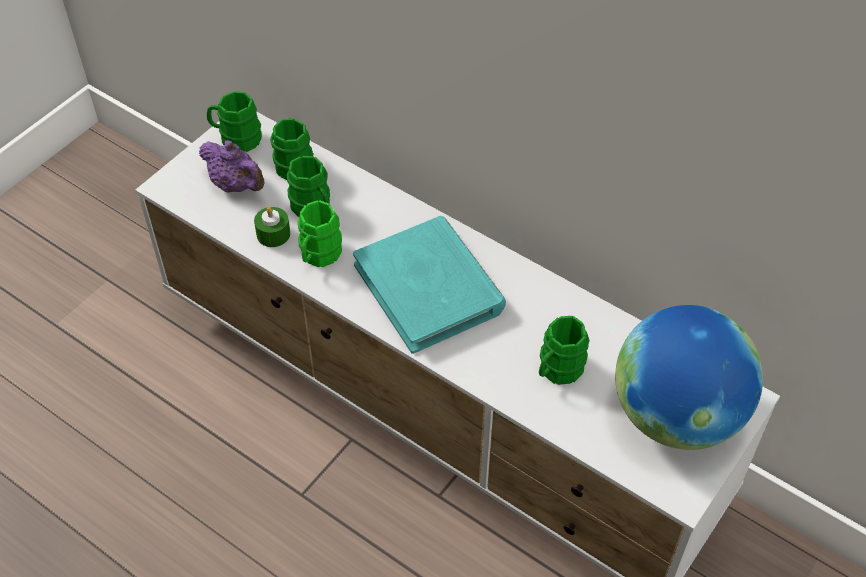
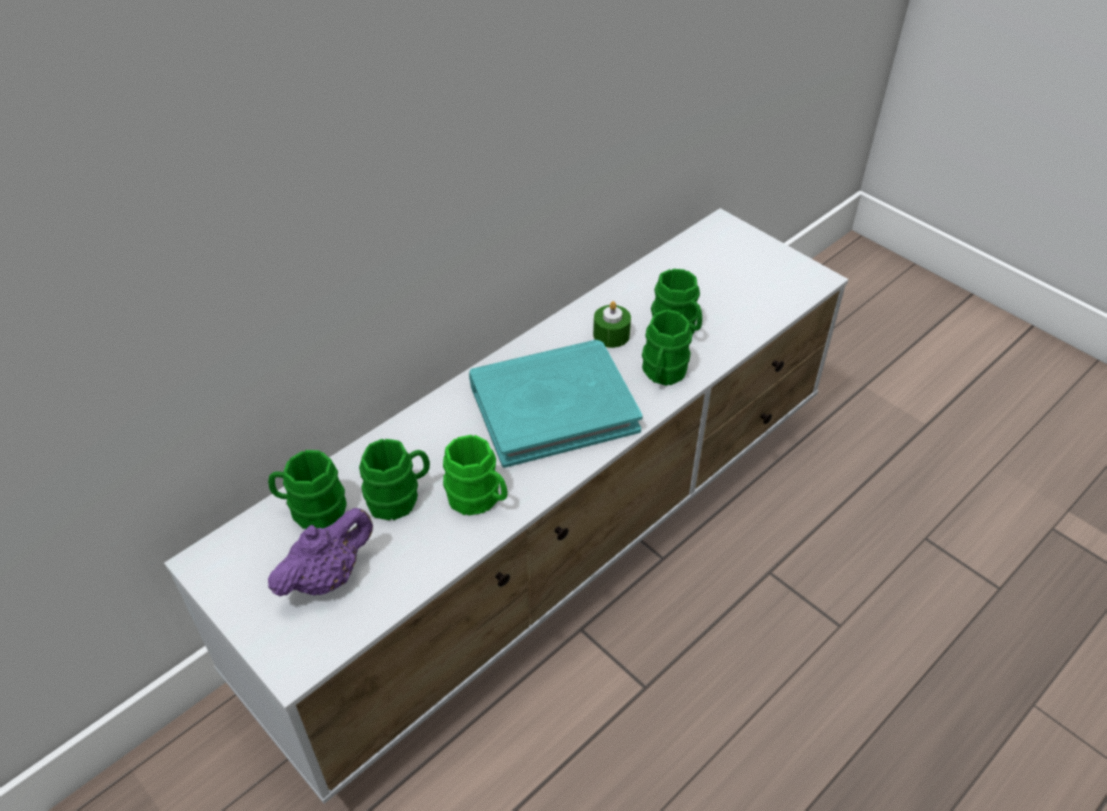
camera: 80 degrees left, 5 degrees down
green mug [207,91,262,152] -> green mug moved to [642,310,692,386]
green candle [254,206,290,247] -> green candle moved to [593,301,631,348]
globe [615,305,763,450] -> none

